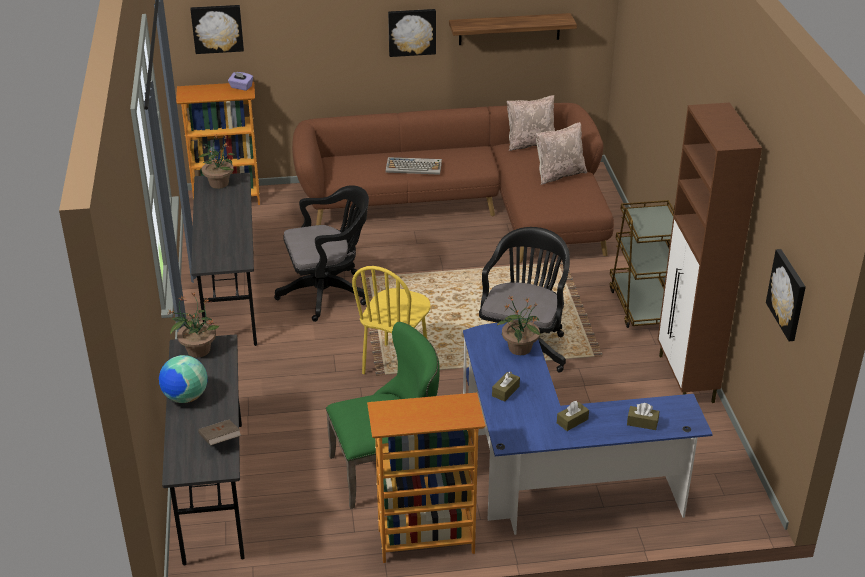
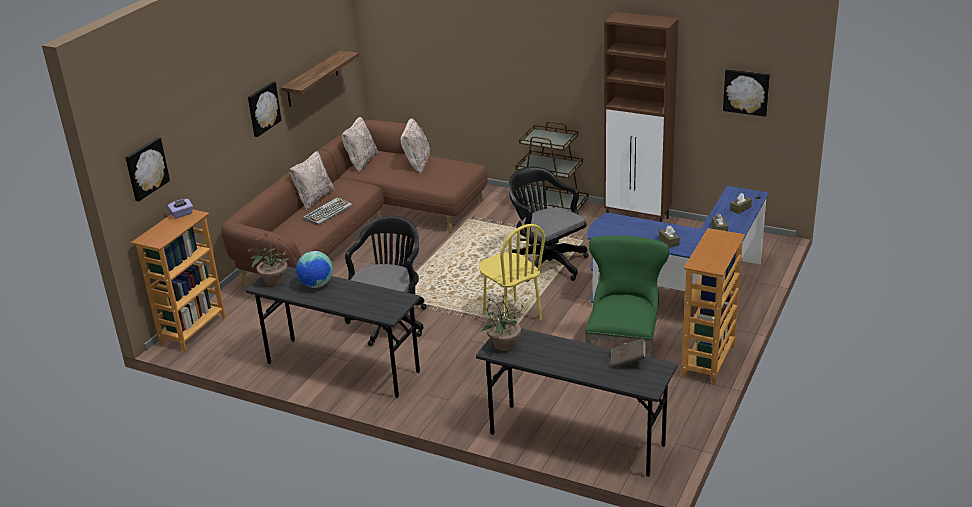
camera: 55 degrees left, 5 degrees down
globe [159,355,207,403] -> globe moved to [296,251,333,288]
potted plant [497,295,541,355] -> none
none -> beige pillow [290,151,335,210]

